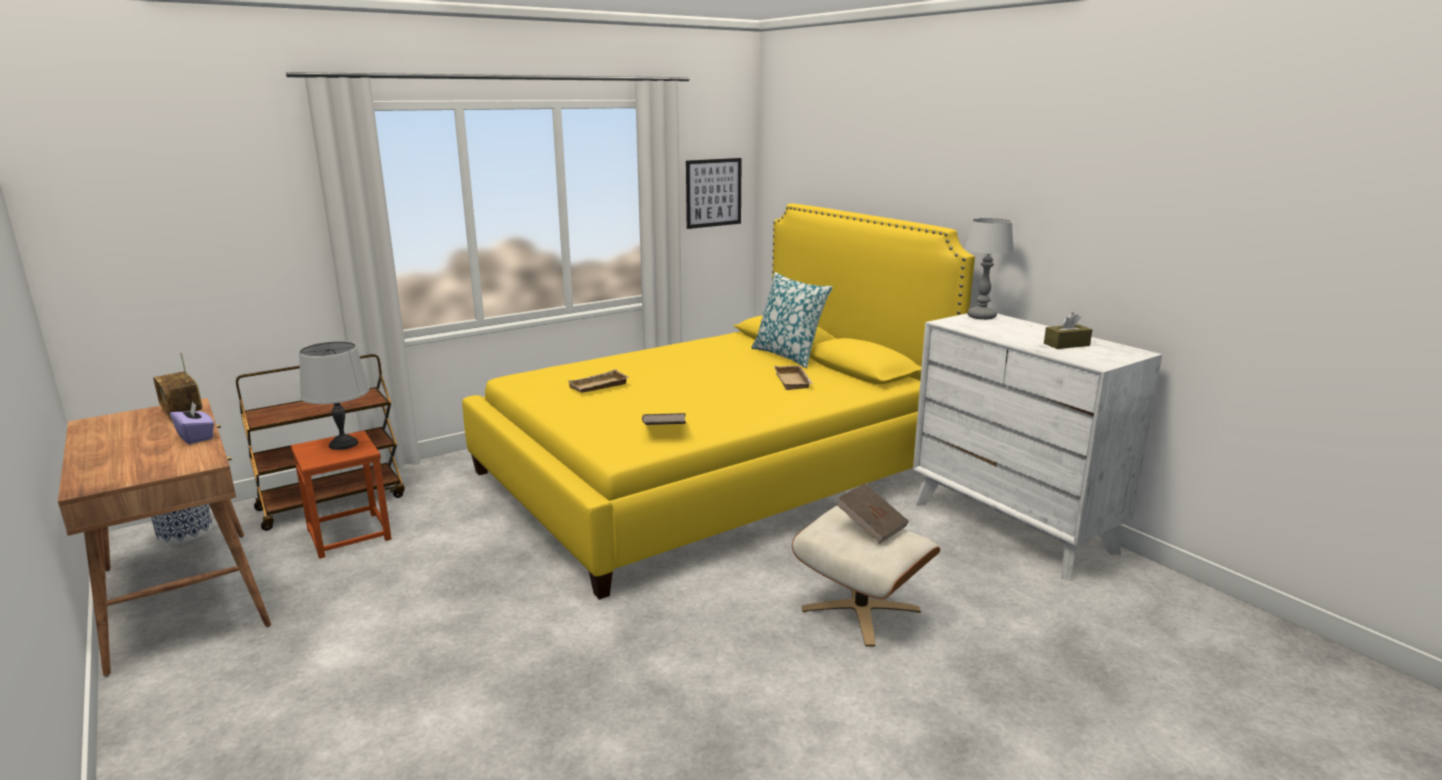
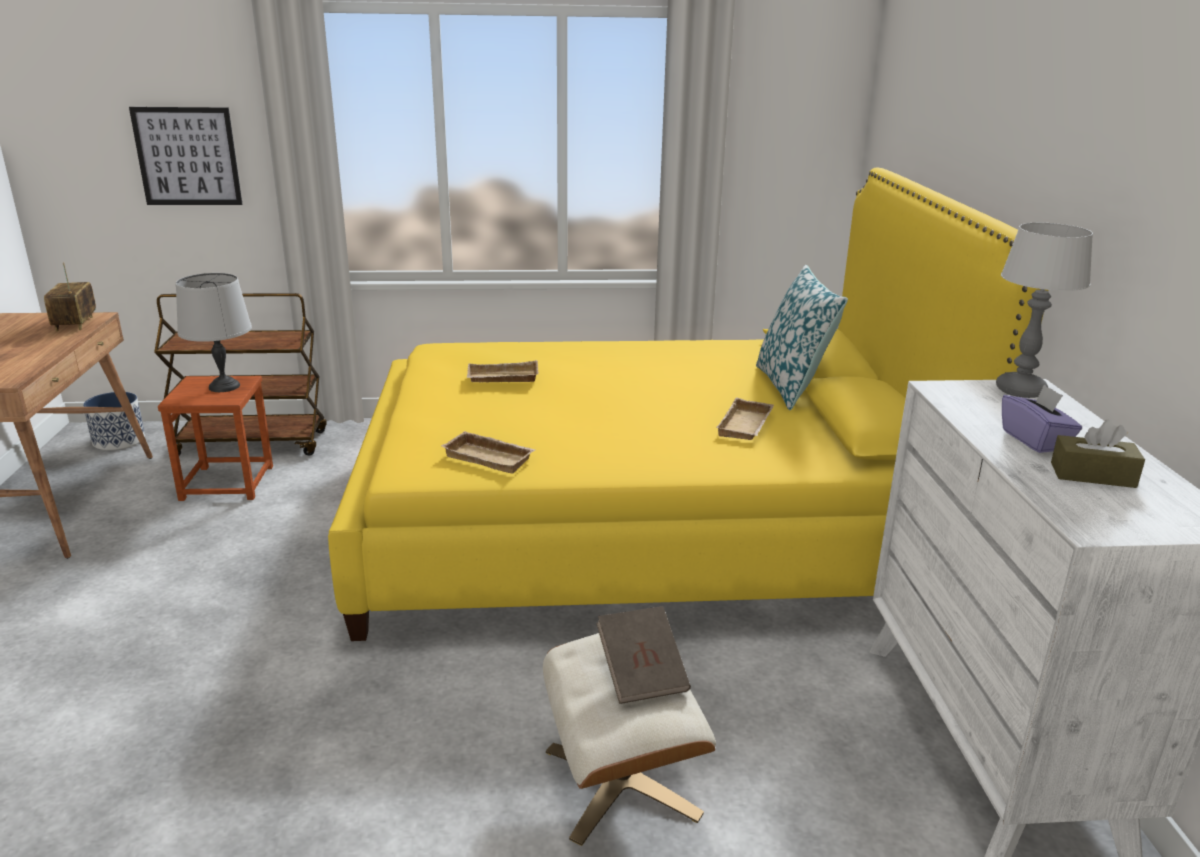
camera: 30 degrees right, 5 degrees up
purple tissue box [170,401,214,444] -> purple tissue box moved to [1002,384,1082,453]
brown book [642,413,686,425] -> beige tray [441,431,536,474]
picture [686,158,742,229] -> picture moved to [129,107,242,205]

